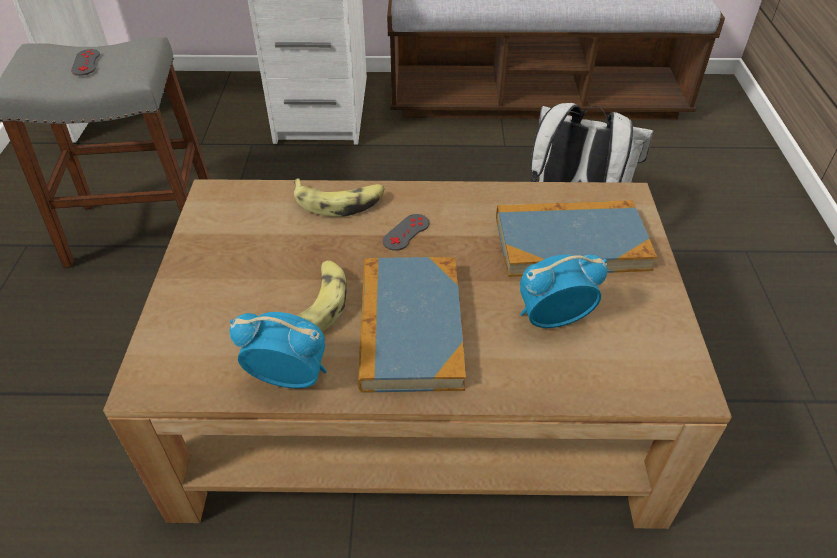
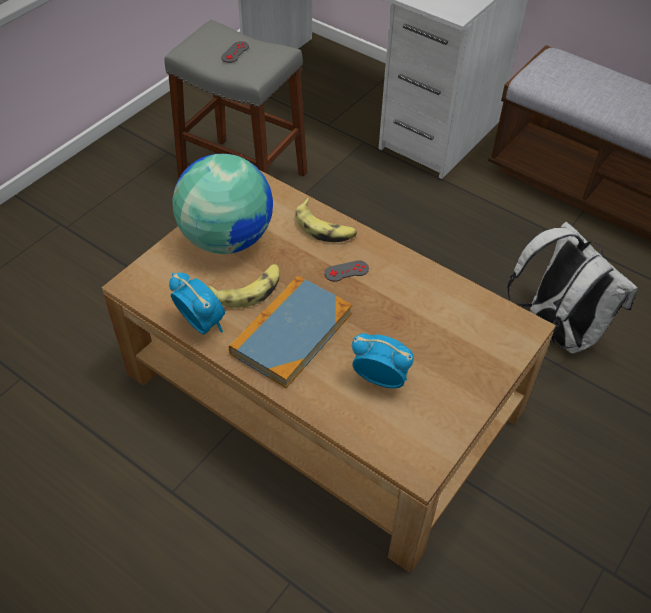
camera: 35 degrees right, 5 degrees up
book [496,200,657,277] -> none
none -> globe [173,154,273,254]

